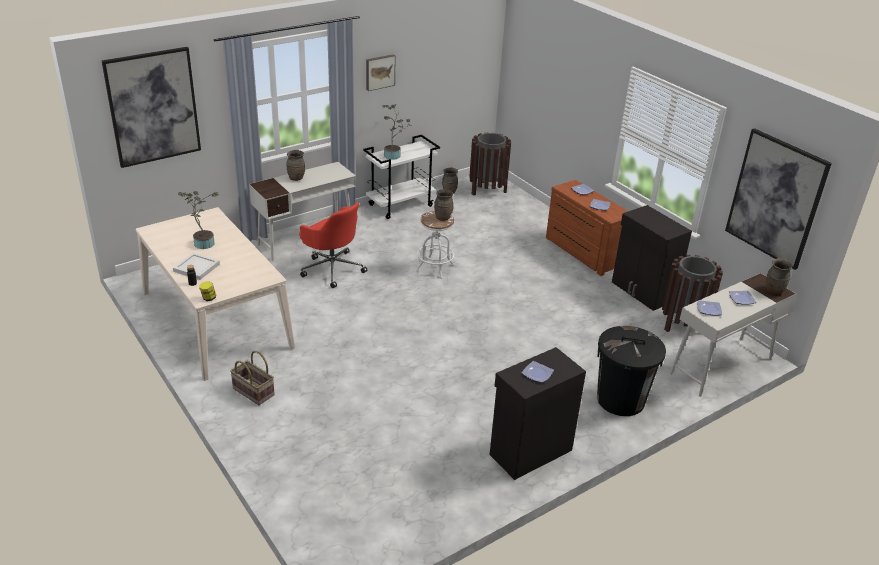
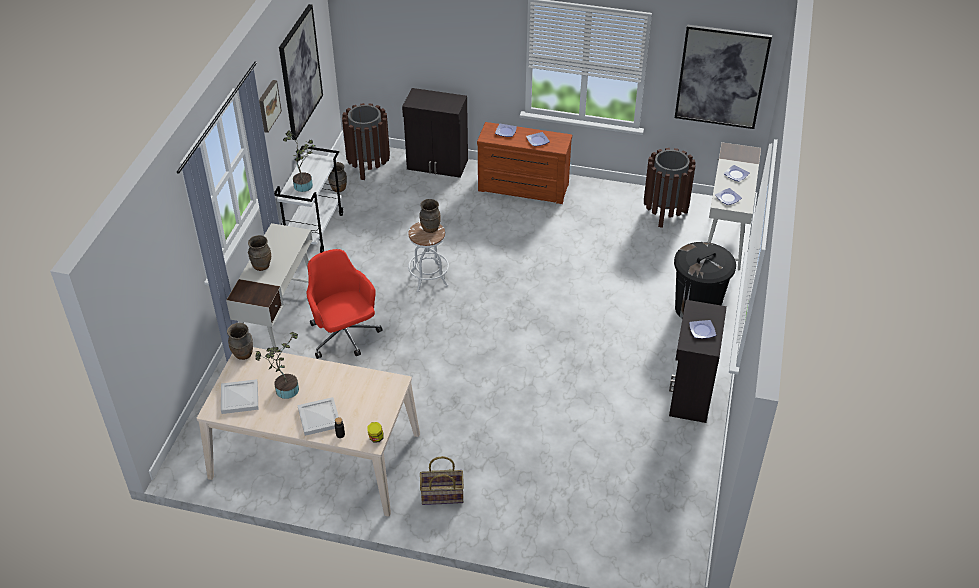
camera: 40 degrees left, 10 degrees up
picture [102,47,201,168] -> picture moved to [279,4,323,140]
red office chair [299,203,368,288] -> red office chair turned 120 degrees counterclockwise [306,249,383,359]
black cabinet [612,205,692,311] -> black cabinet moved to [402,88,468,178]
brown vase [766,258,792,295] -> brown vase moved to [227,323,253,360]
none -> white tray [221,379,258,414]

